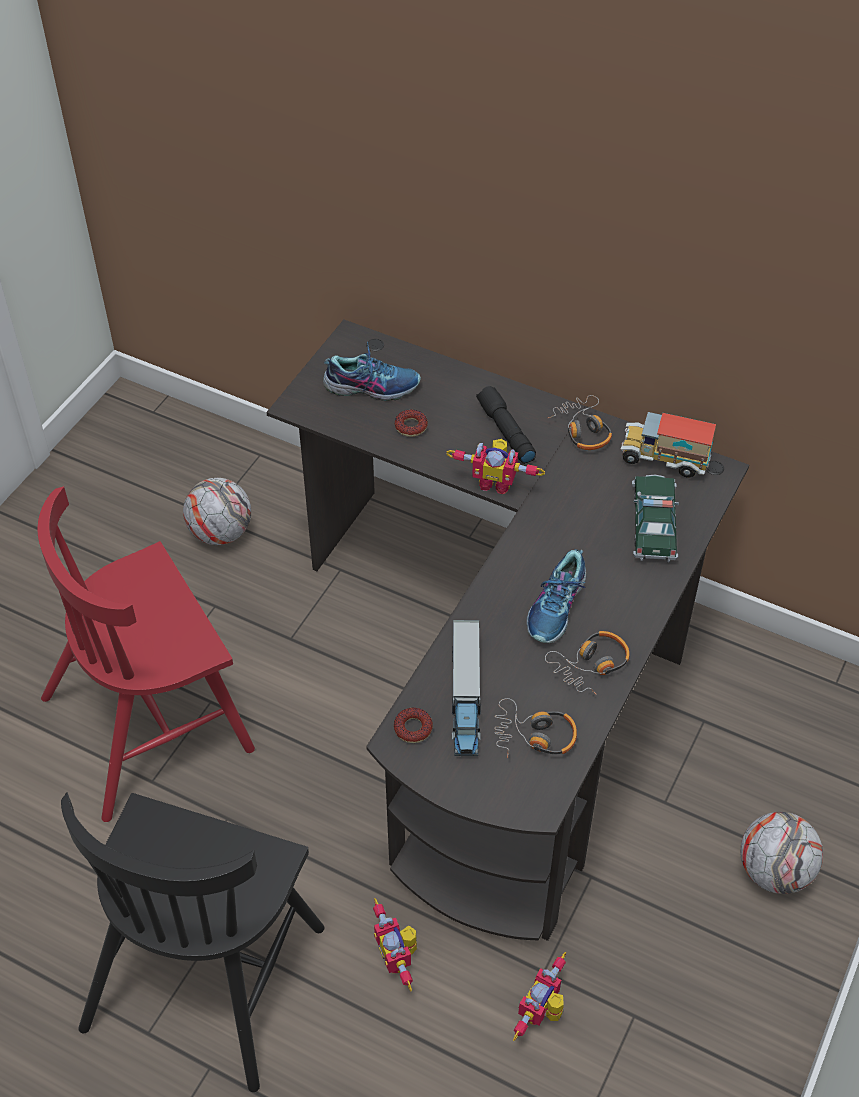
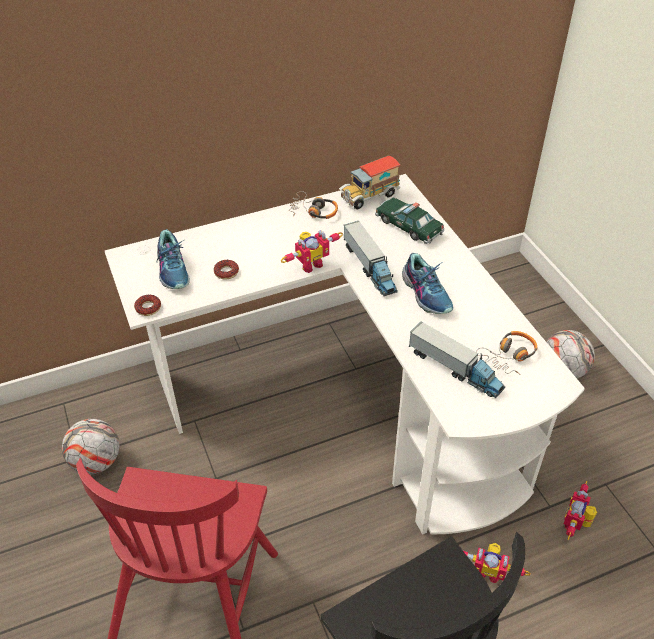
camera: 50 degrees left, 5 degrees down
black desk [266,319,749,941] -> white desk [105,174,585,535]
shoe [323,342,421,401] -> shoe turned 120 degrees clockwise [157,229,190,289]
donut [394,708,433,743] -> donut moved to [134,295,161,316]
black flashlight [476,386,536,464] -> none
toy robot [513,952,566,1041] -> toy robot turned 45 degrees clockwise [564,481,597,540]
headphones [545,631,630,695] -> none
none -> toy truck [344,221,398,296]

